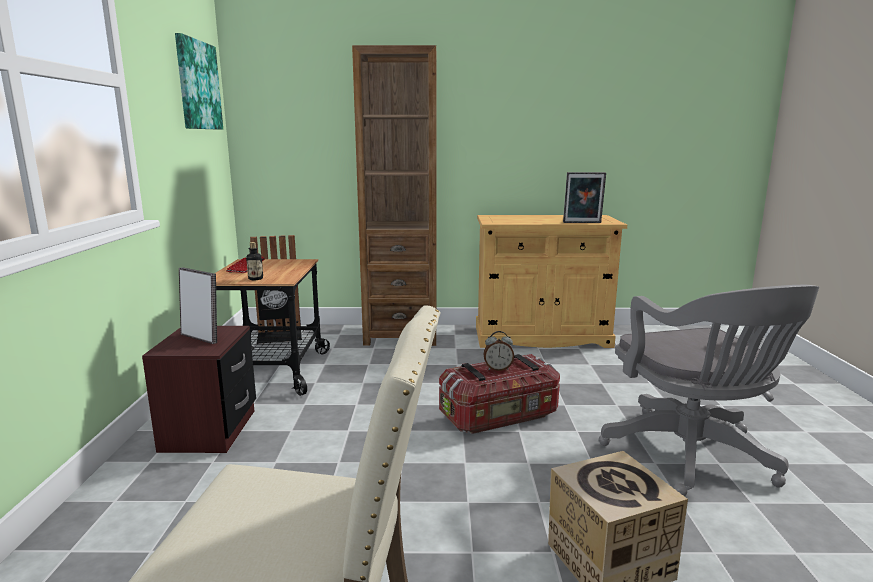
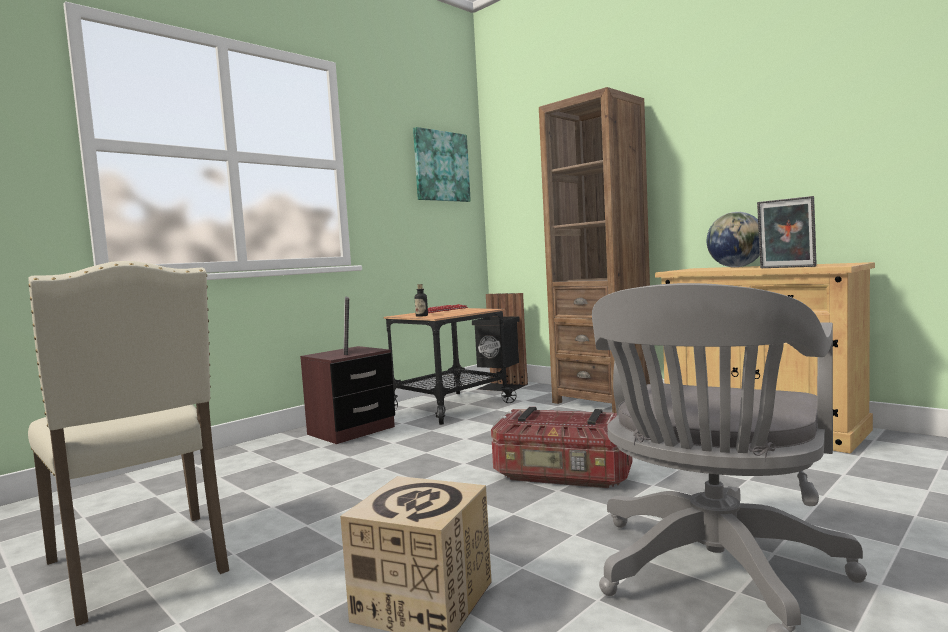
camera: 45 degrees right, 10 degrees down
alarm clock [483,331,514,371] -> none
none -> globe [707,212,760,267]

